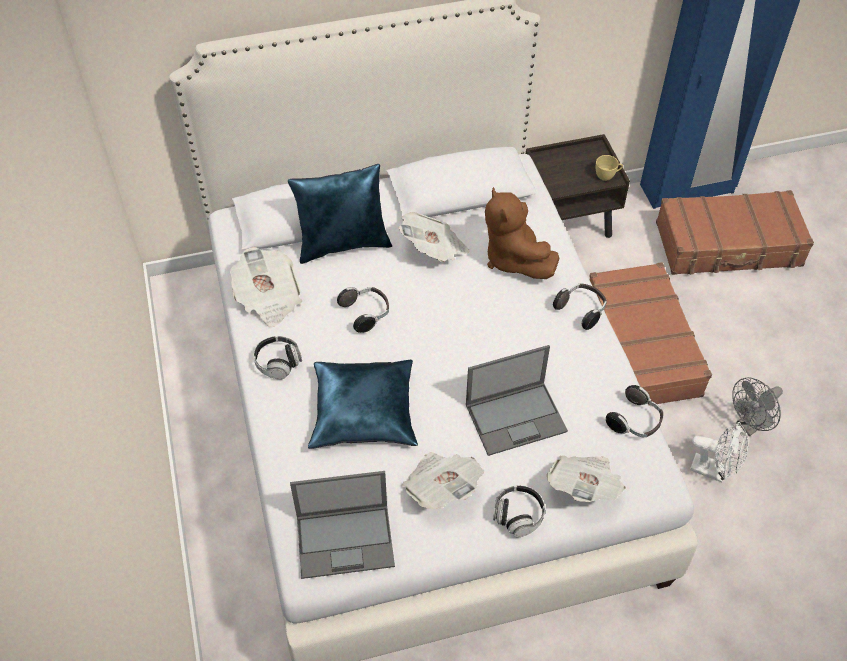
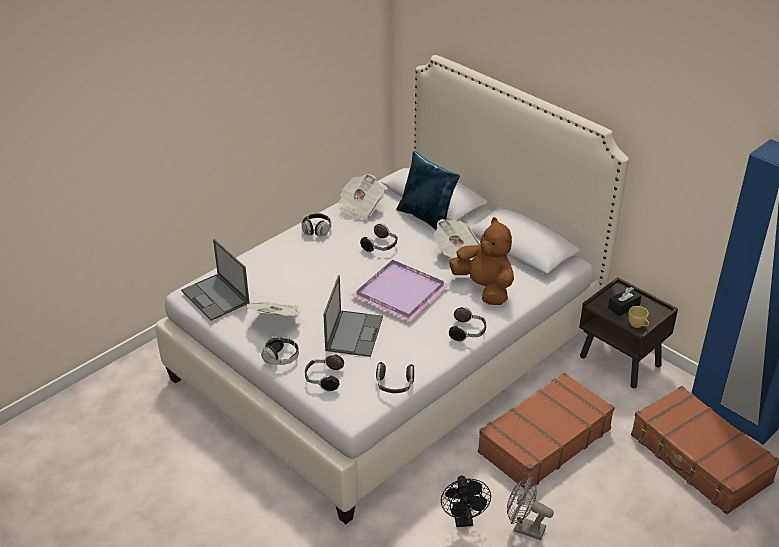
camera: 60 degrees right, 15 degrees down
blue pillow [308,360,418,449] -> none
laptop [466,345,568,456] -> laptop turned 120 degrees counterclockwise [323,275,383,357]
brown plush toy [485,187,559,279] -> brown plush toy turned 105 degrees clockwise [450,217,514,305]
newspaper [546,456,626,502] -> headphones [305,354,344,392]
white fan [690,422,749,482] -> black fan [441,475,491,527]
none -> purple tray [351,260,449,322]
none -> black tissue box [608,287,642,316]

